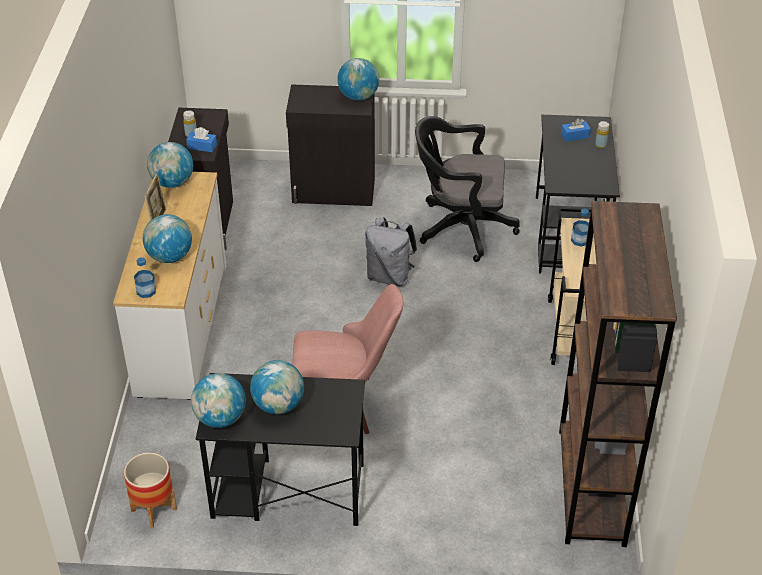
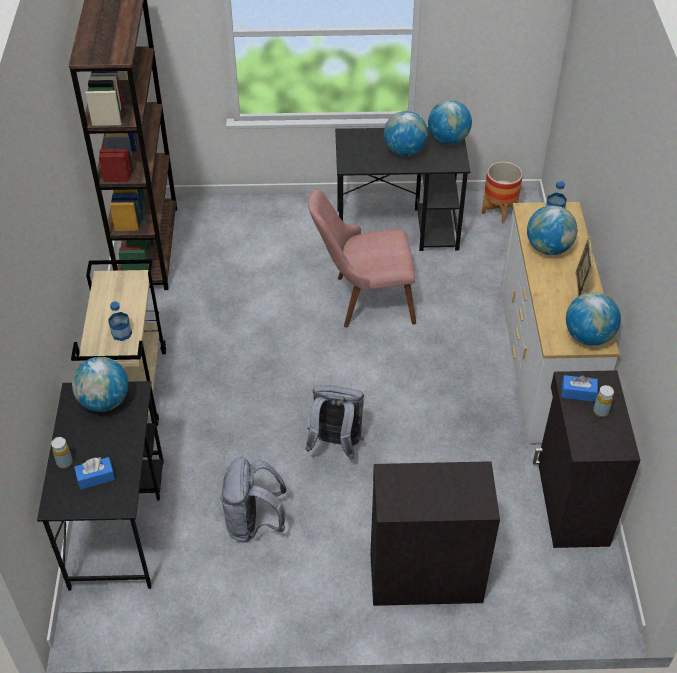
camera: 175 degrees right, 5 degrees up
globe [337,58,379,101] -> globe moved to [72,357,129,412]
black office chair [415,116,520,262] -> grey backpack [220,457,287,543]

